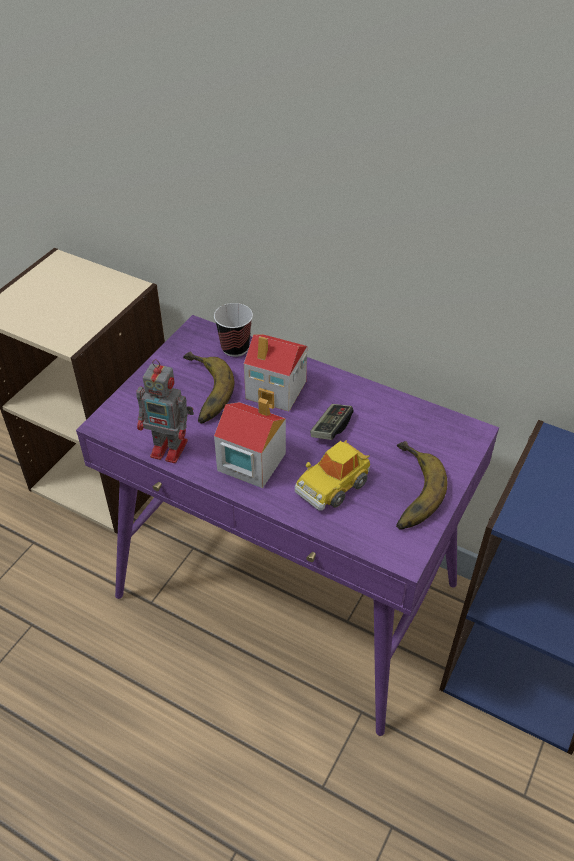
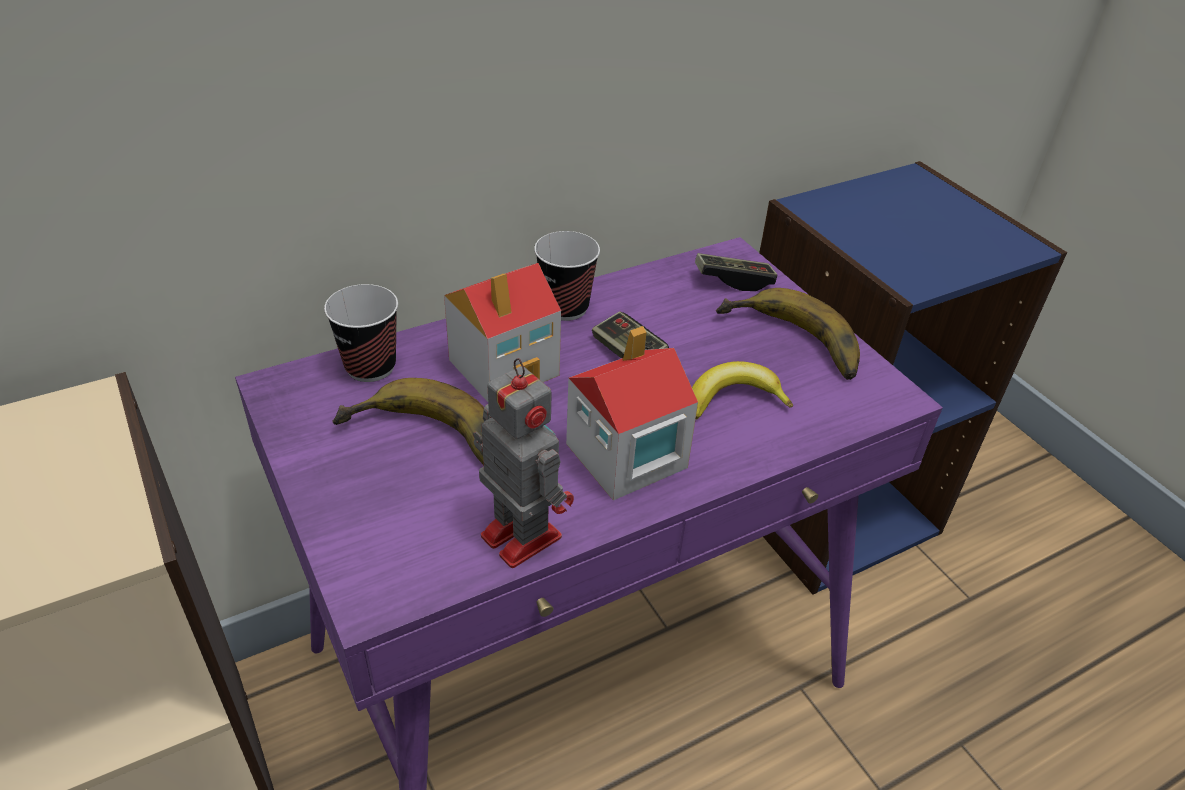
camera: 60 degrees left, 5 degrees down
toy robot [136,359,194,463] -> toy robot turned 90 degrees counterclockwise [473,358,574,568]
toy car [295,439,370,511] -> banana [692,361,793,419]
none -> cup [534,231,600,321]
none -> game controller [695,253,777,291]

